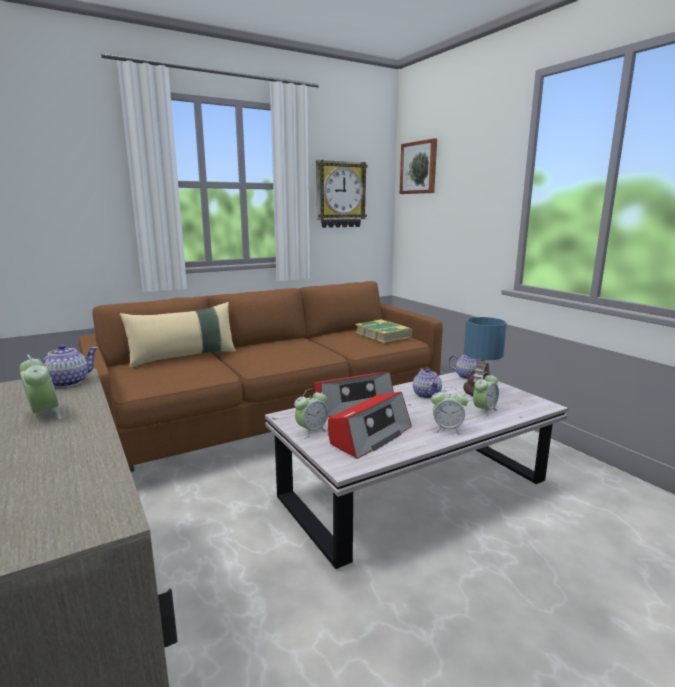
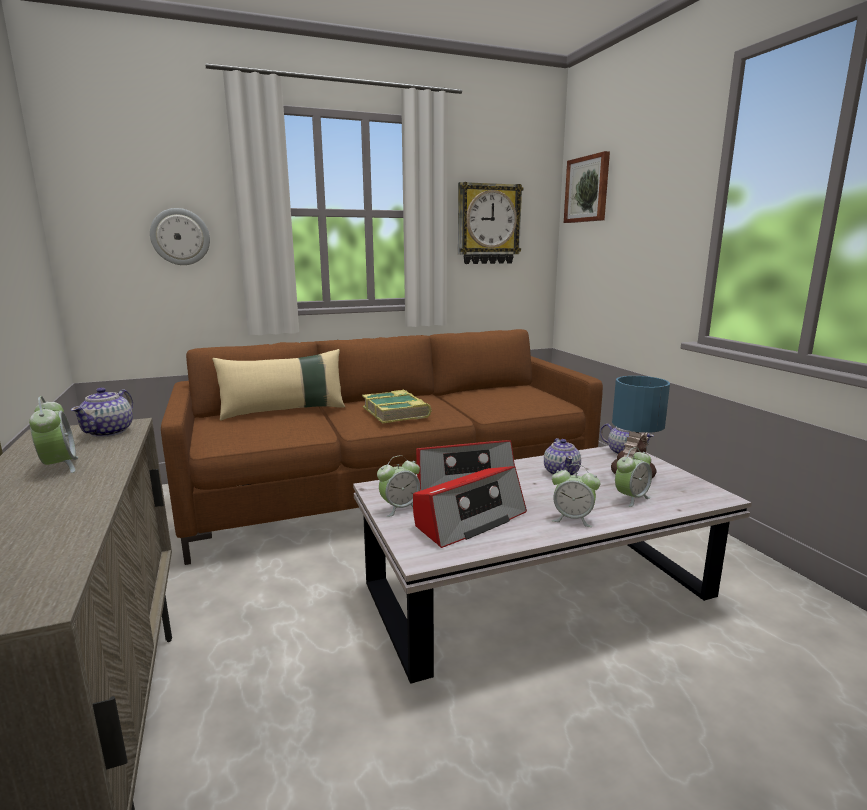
camera: 10 degrees right, 0 degrees up
teapot [32,344,98,388] -> teapot turned 135 degrees clockwise [71,387,133,437]
book [355,319,412,343] -> book moved to [362,390,431,423]
none -> wall clock [150,208,210,265]

